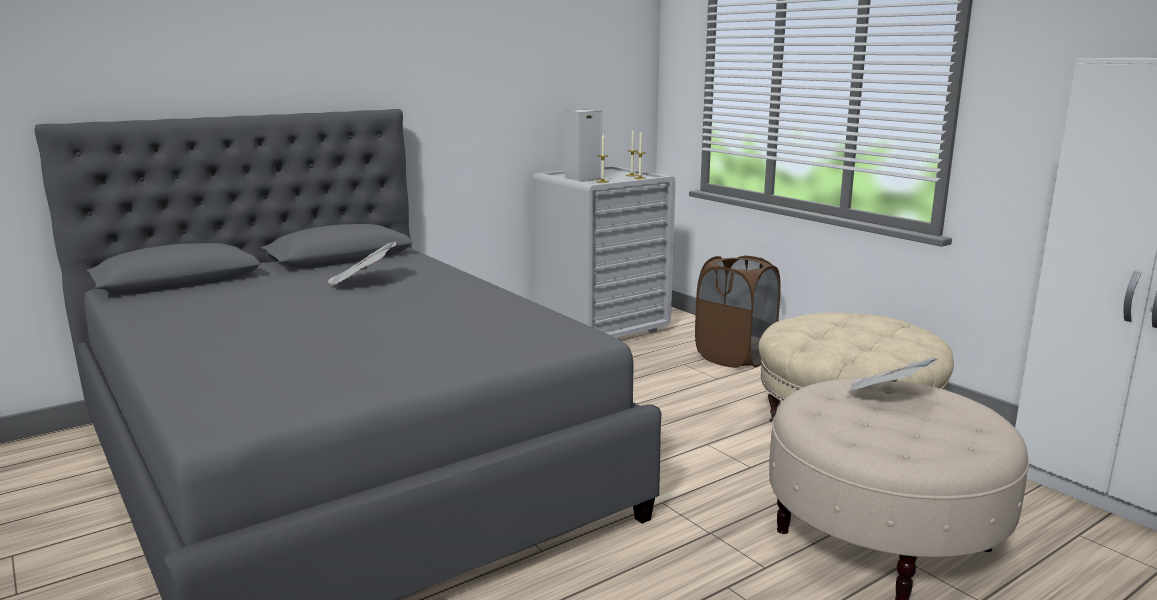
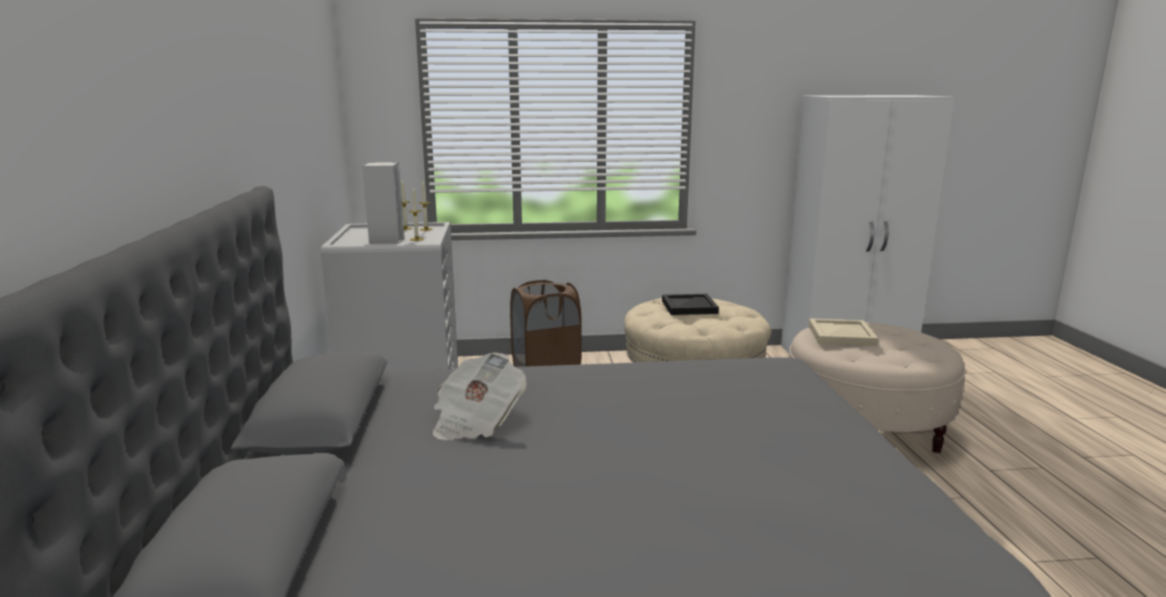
camera: 60 degrees left, 0 degrees up
newspaper [846,357,939,392] -> beige tray [808,318,878,346]
none -> black tray [662,294,719,315]

